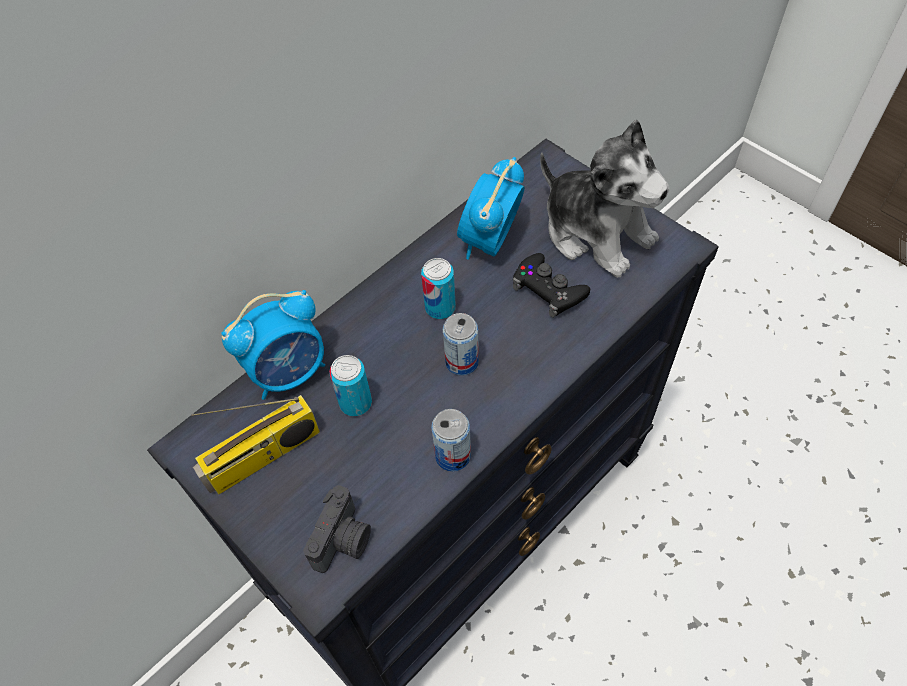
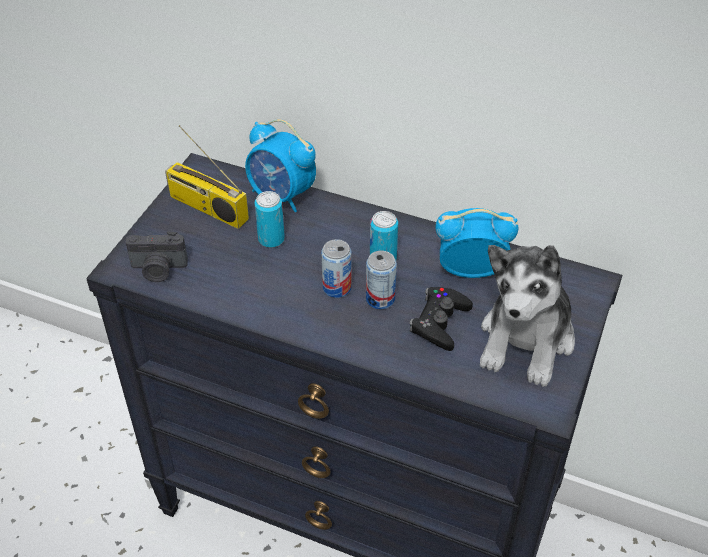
camera: 65 degrees right, 10 degrees down
can [431,409,471,472] -> can moved to [366,251,397,309]

